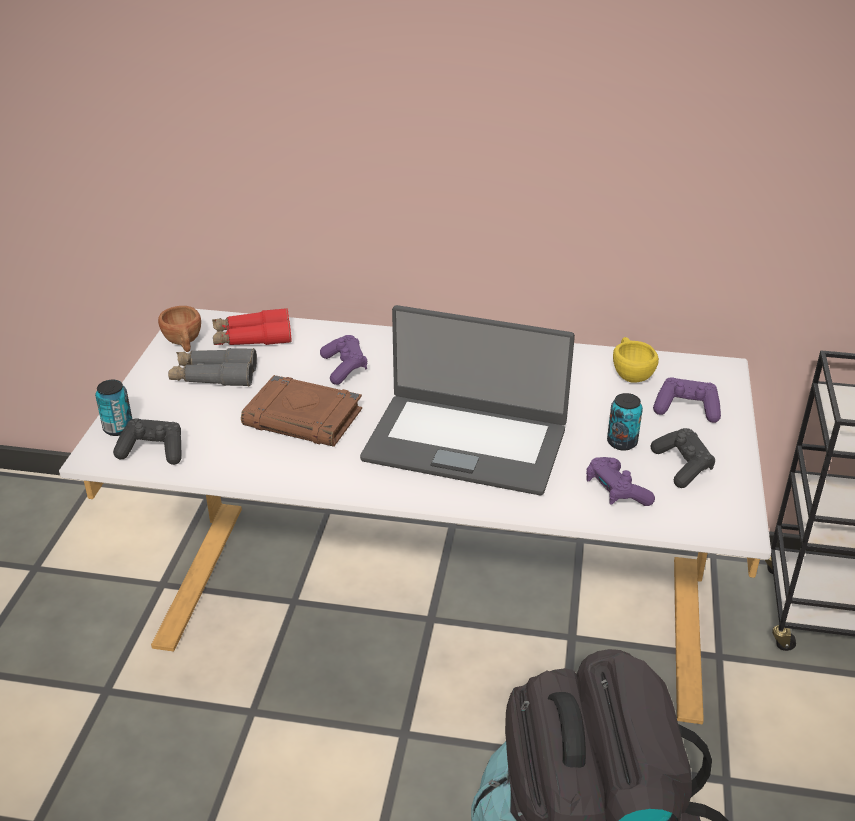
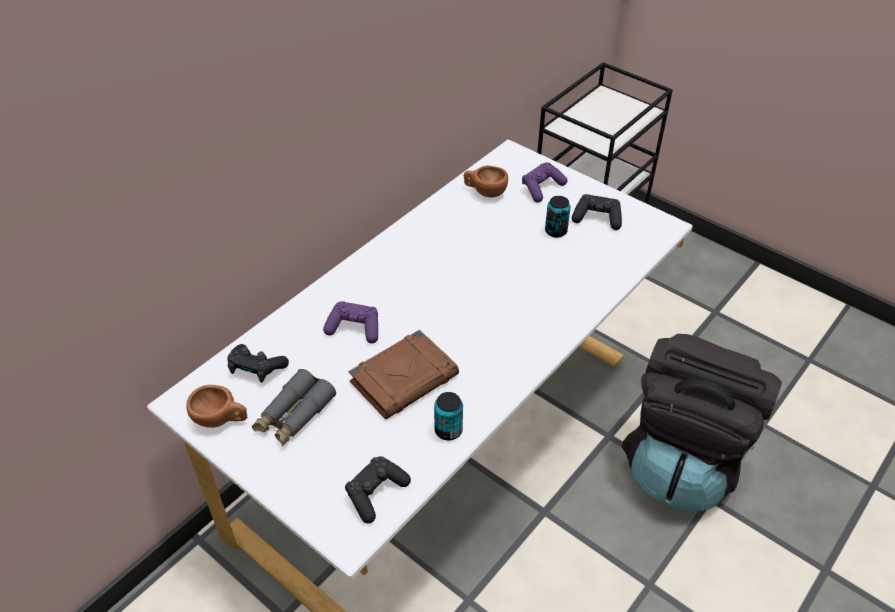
camera: 60 degrees left, 10 degrees up
can [95,380,132,436] -> can moved to [434,392,463,440]
red binoculars [212,308,292,345] -> black game controller [227,344,289,383]
laptop [360,305,575,495] -> none
purple game controller [586,457,655,506] -> none
yellow cup [613,337,659,383] -> brown cup [464,165,508,198]

